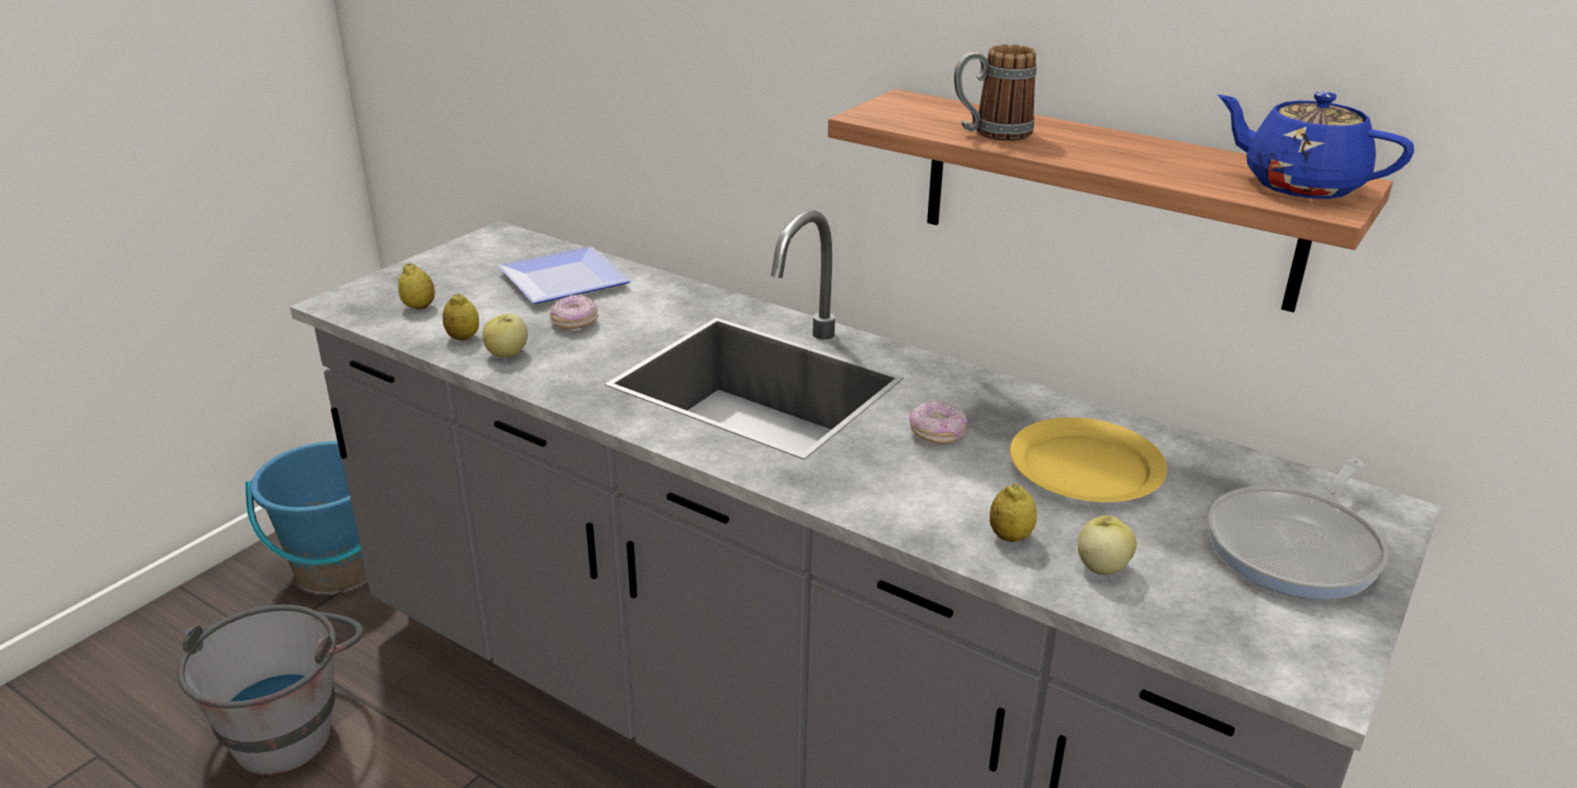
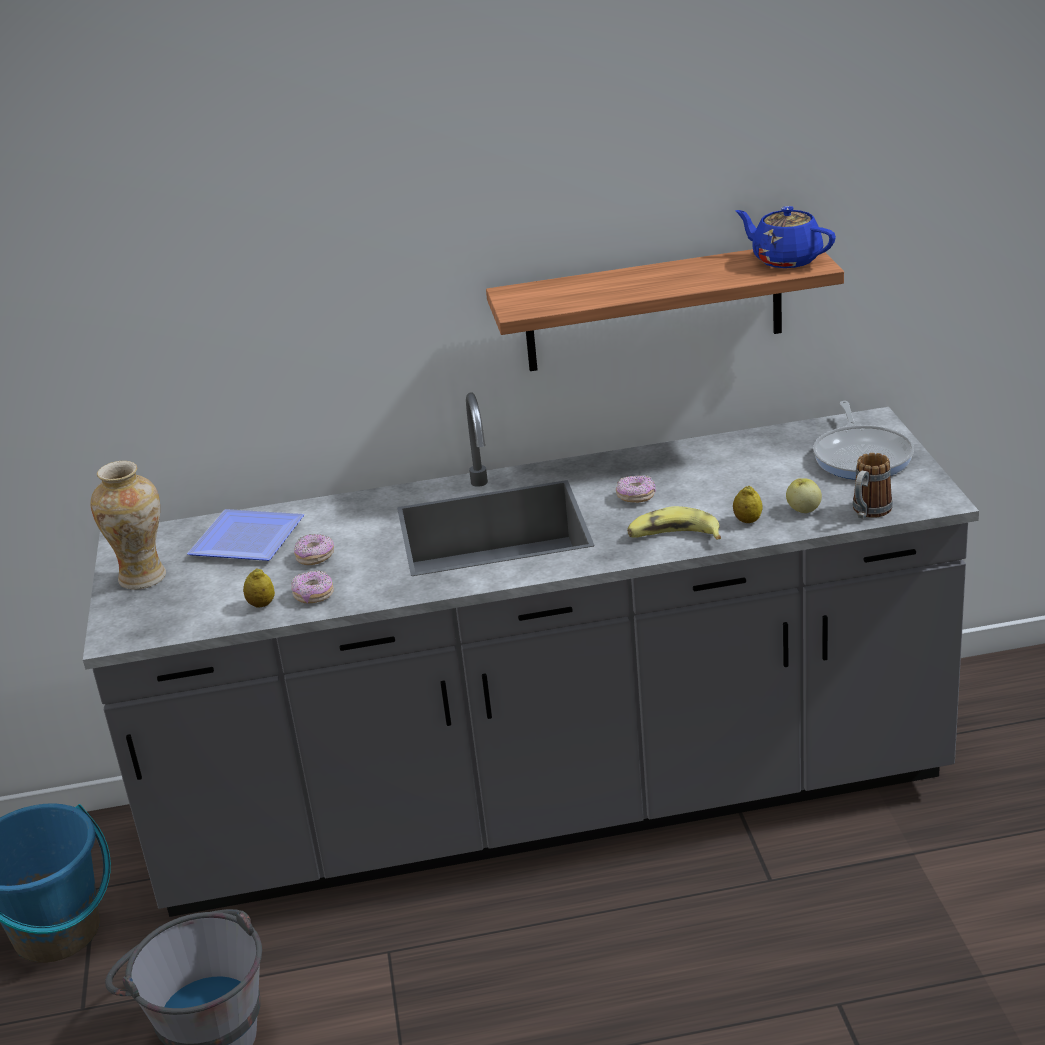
camera: 40 degrees left, 0 degrees up
lemon [398,263,435,309] -> none
apple [483,313,528,358] -> donut [291,570,334,603]
mug [954,44,1037,141] -> mug moved to [853,453,893,519]
yellow plate [1010,417,1167,502] -> none
blue teapot [1217,91,1414,199] -> blue teapot turned 45 degrees clockwise [735,206,836,268]
none -> vase [90,461,166,590]
none -> banana [627,506,721,540]

